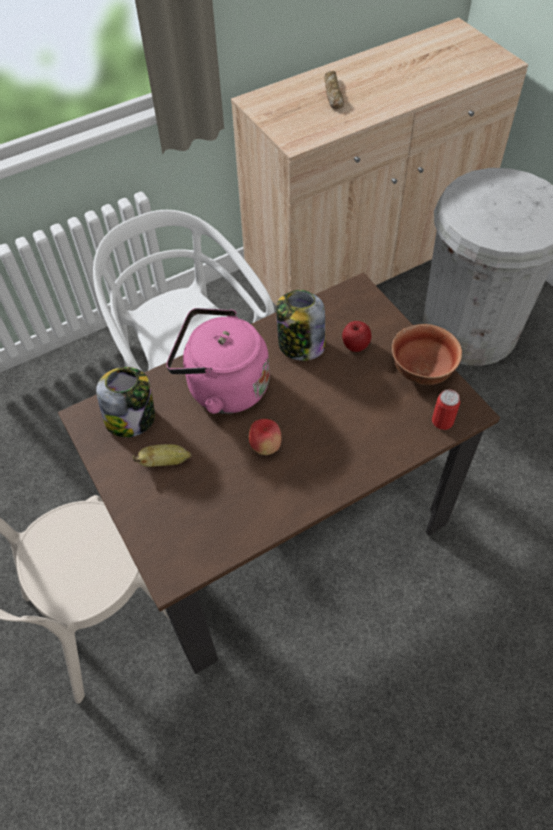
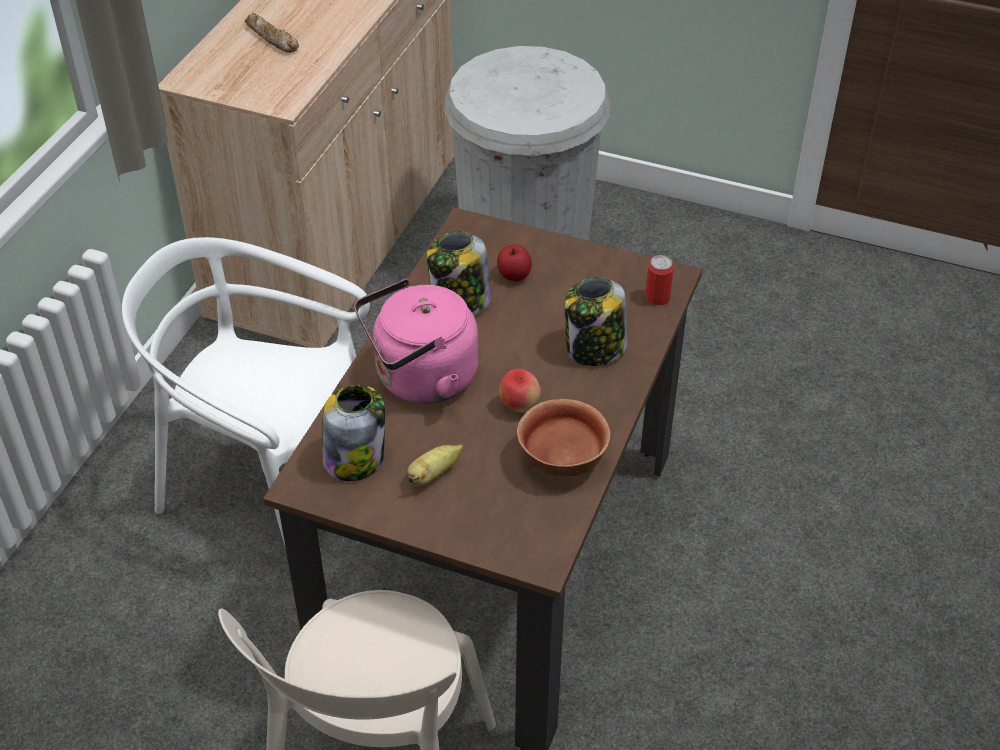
camera: 40 degrees left, 10 degrees down
bowl [392,324,462,385] -> bowl moved to [517,399,610,477]
none -> jar [565,277,627,366]

